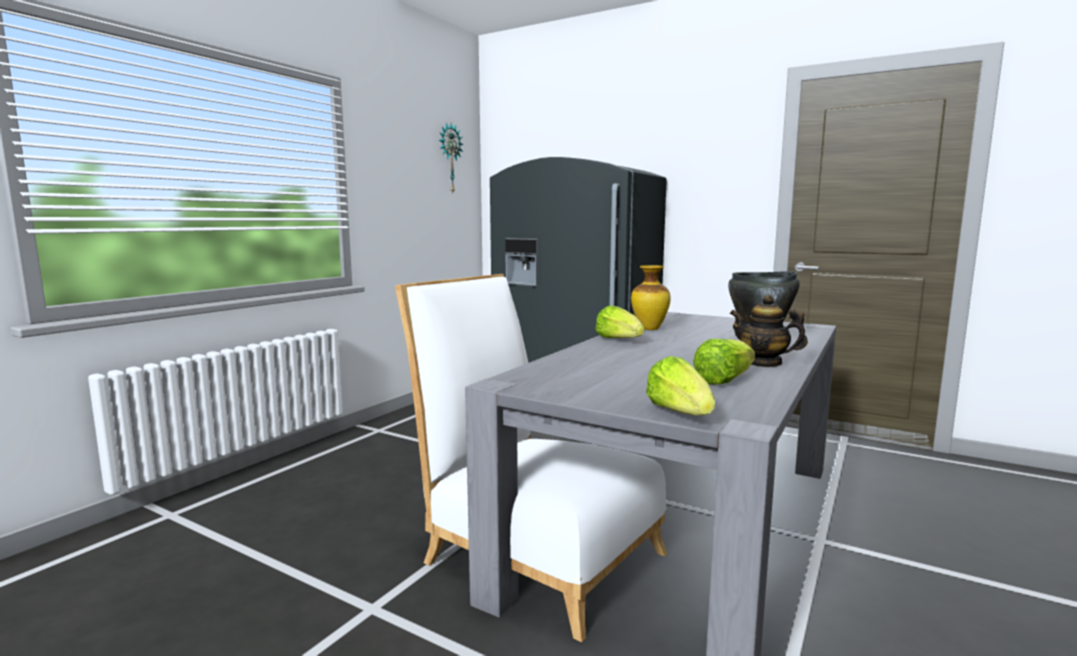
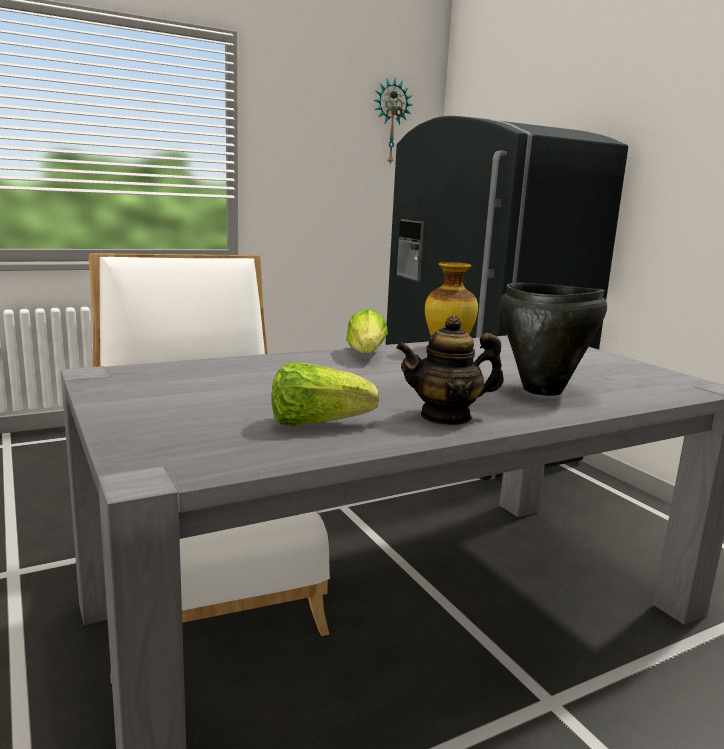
camera: 30 degrees right, 5 degrees up
lettuce [646,356,715,415] -> none
teapot [729,295,808,367] -> teapot turned 75 degrees counterclockwise [396,315,504,425]

